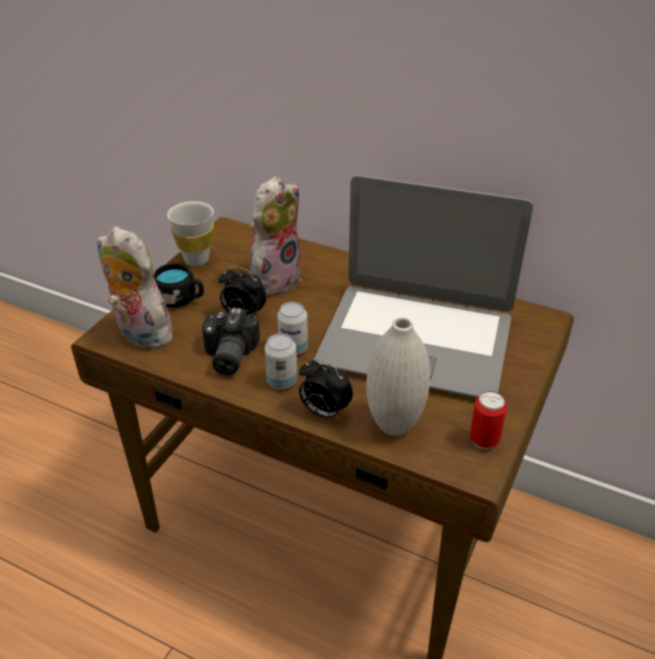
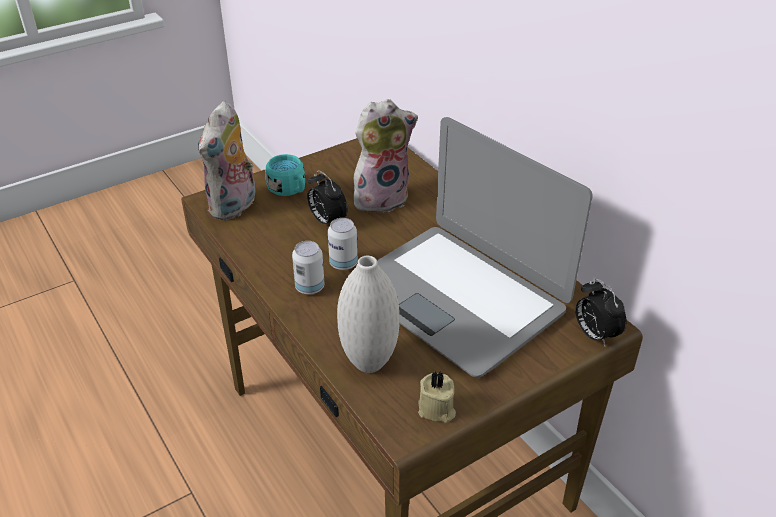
camera: 30 degrees right, 0 degrees up
plush toy [97,227,174,349] -> plush toy turned 135 degrees counterclockwise [198,101,256,221]
black mug [154,263,204,308] -> turquoise mug [265,154,305,196]
white cup [167,201,214,266] -> none
camera [202,307,260,376] -> none
alarm clock [299,358,353,420] -> alarm clock moved to [575,279,626,347]
can [470,391,507,450] -> beige candle [418,371,456,423]

